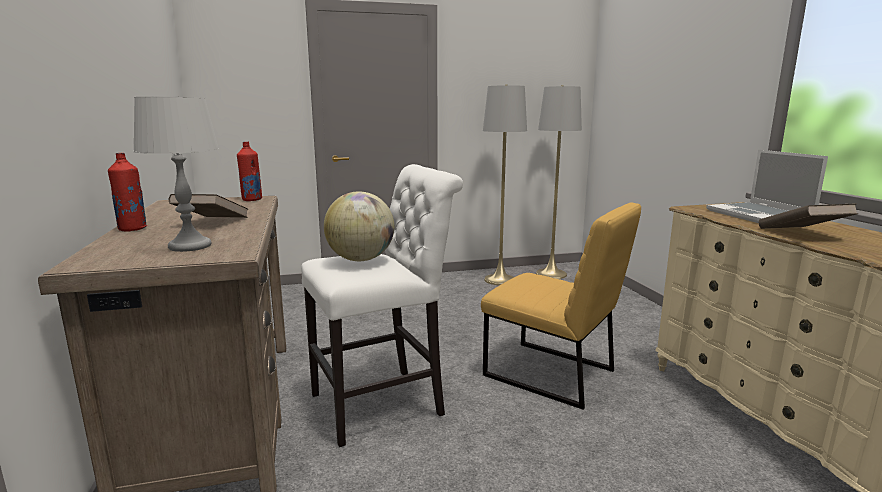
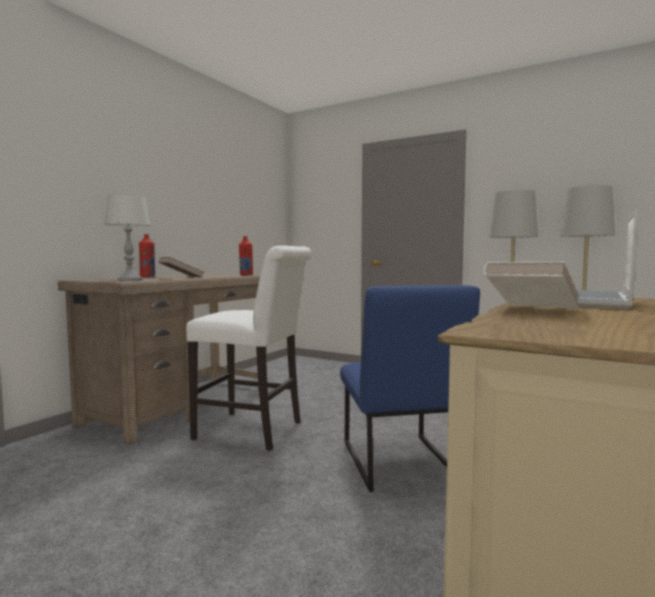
camera: 45 degrees right, 10 degrees down
globe [324,191,394,261] -> none
yellow chair [481,202,641,410] -> blue chair [340,285,480,492]
brown book [759,203,858,229] -> white book [484,262,580,308]

